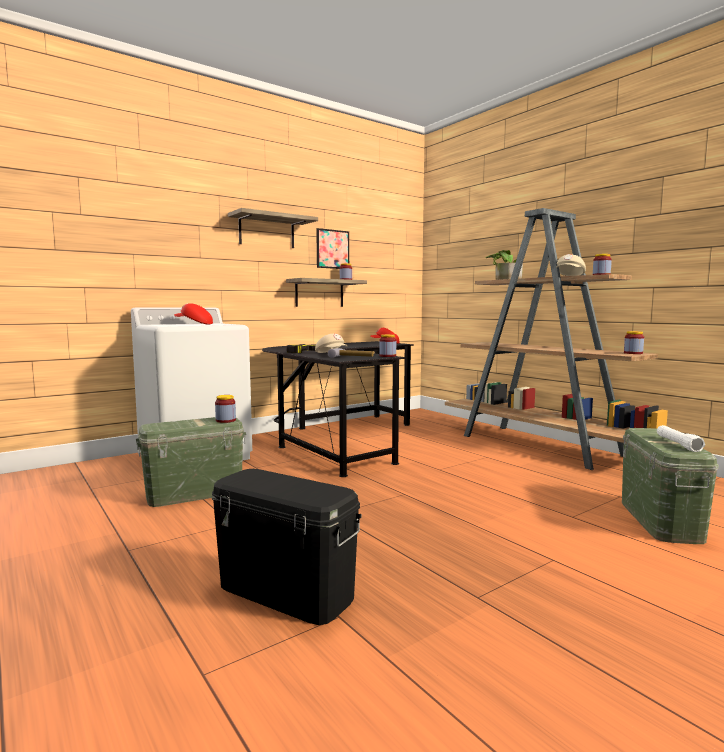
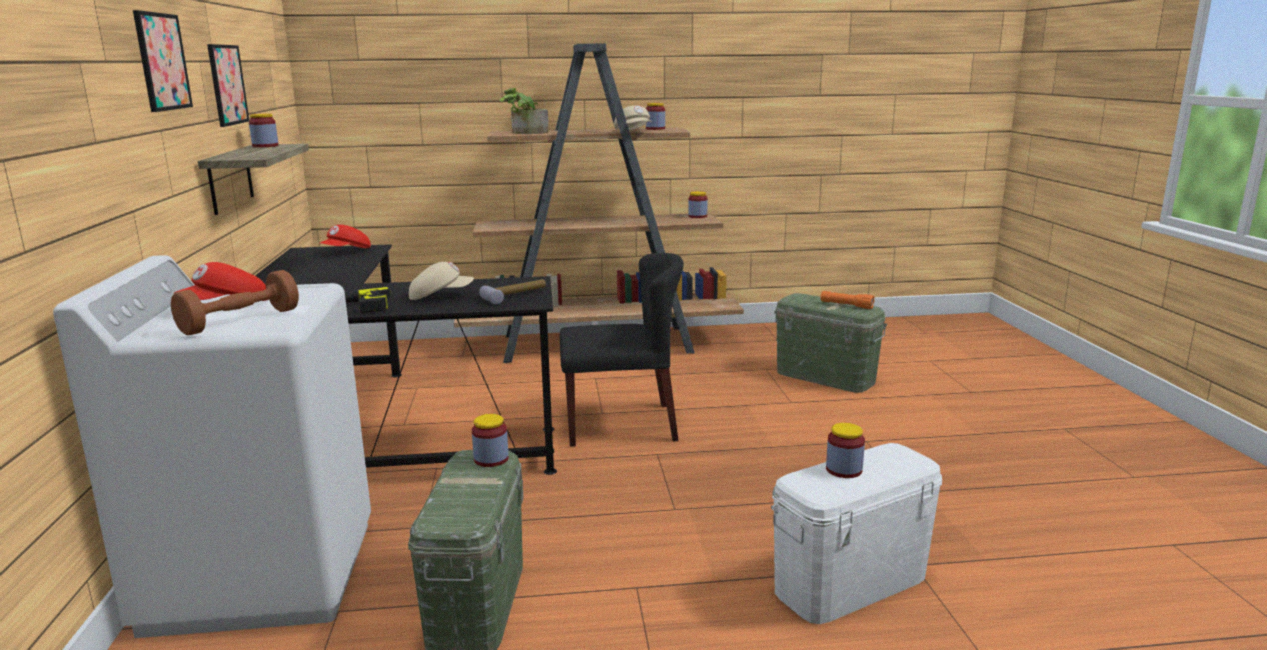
camera: 60 degrees left, 10 degrees up
black storage box [212,469,362,625] -> white storage box [771,443,942,624]
shelf [228,208,318,248] -> picture [133,10,193,112]
jar [379,334,396,357] -> jar moved to [826,423,865,478]
white flashlight [657,425,705,452] -> orange flashlight [821,291,875,309]
none -> brown dumbbell [171,270,299,335]
none -> black chair [560,253,684,447]

